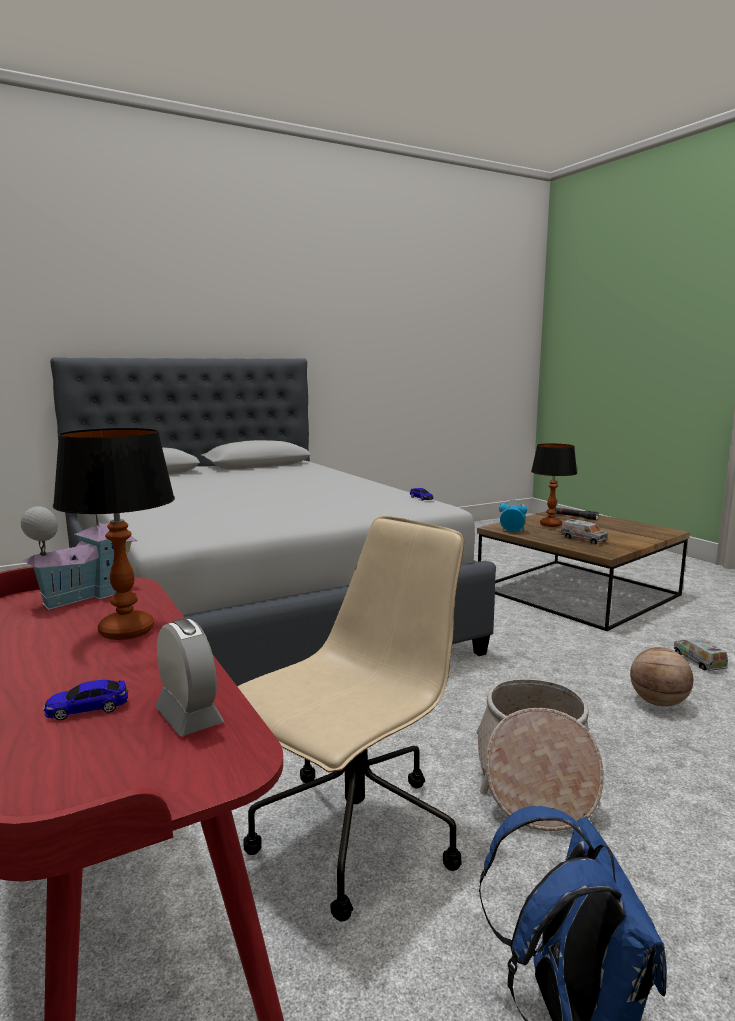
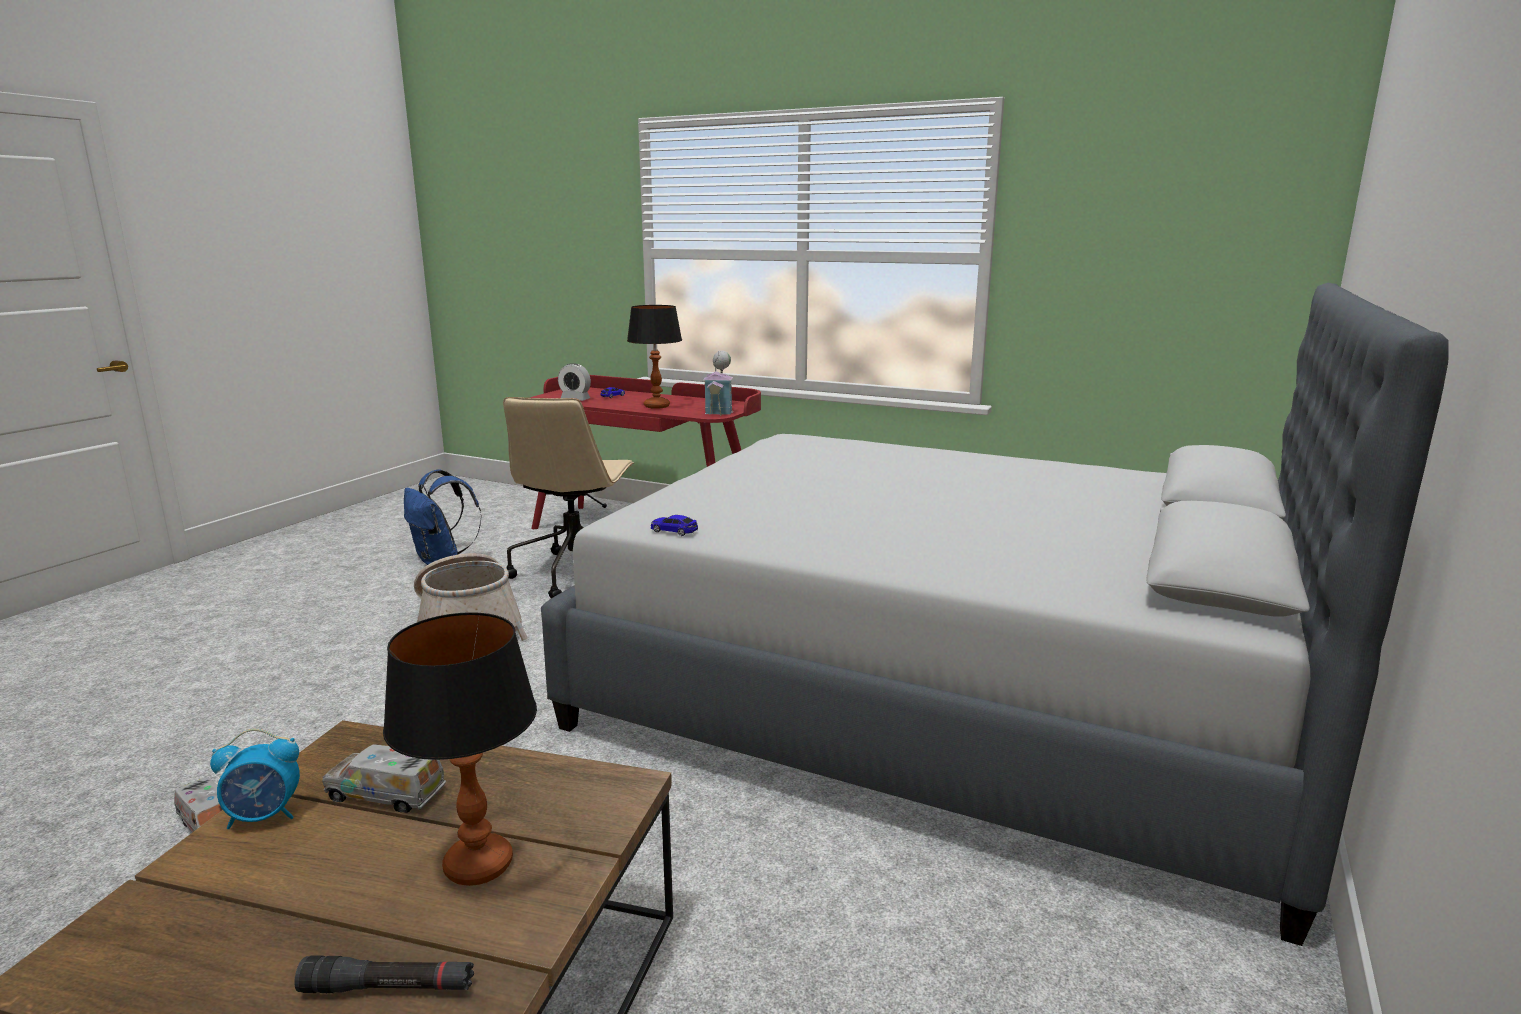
camera: 145 degrees right, 5 degrees up
alarm clock [499,500,527,532] -> alarm clock moved to [210,729,300,829]
basketball [630,647,693,707] -> none

